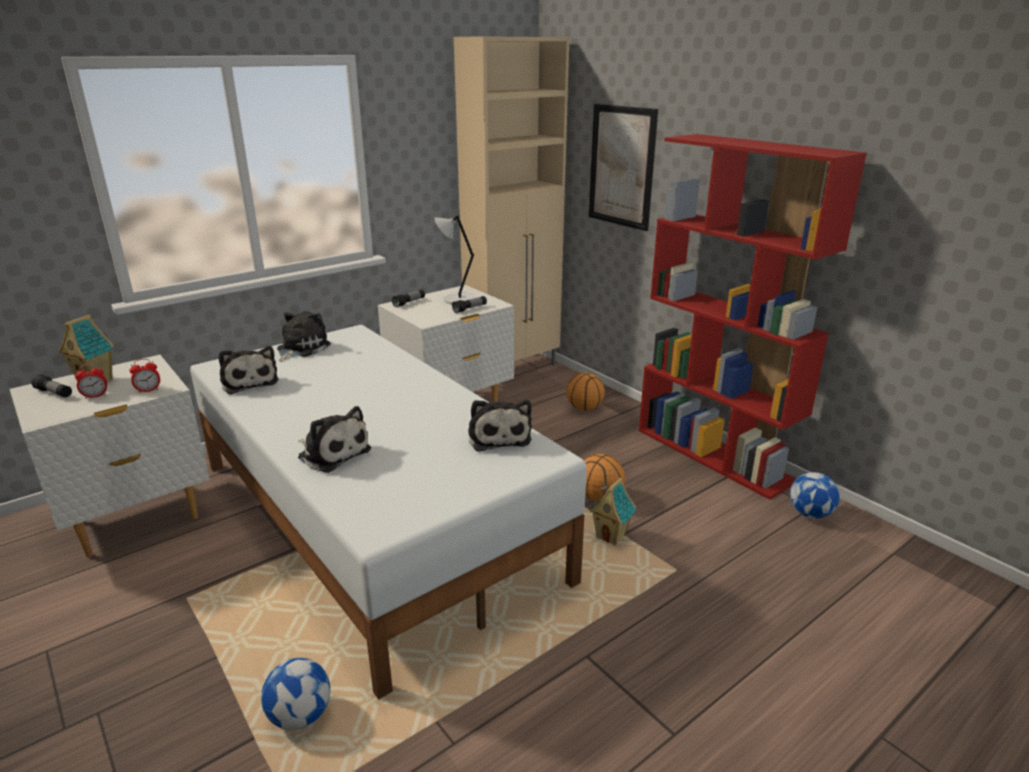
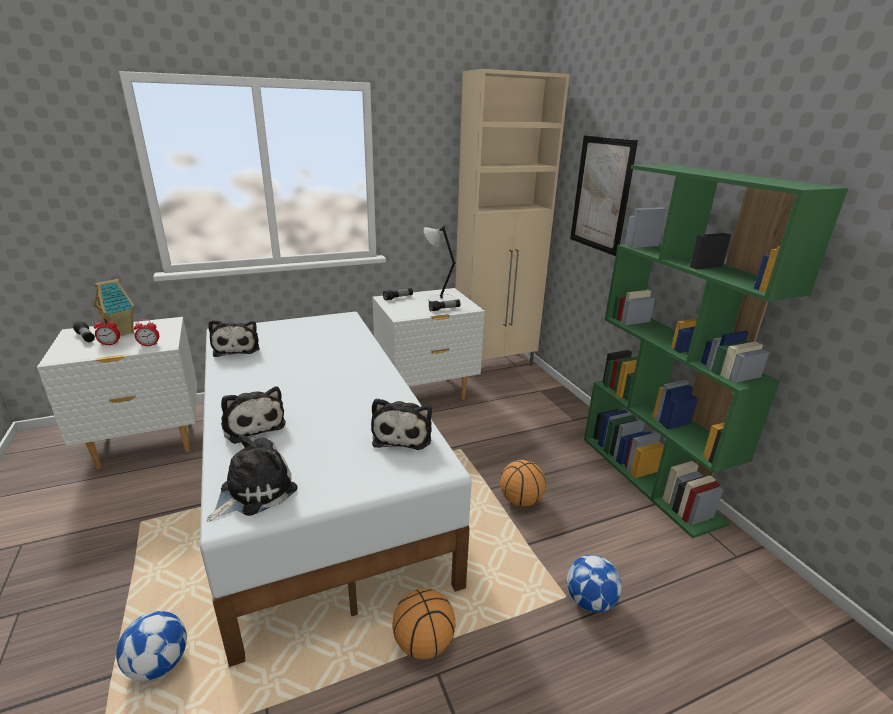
camera: 15 degrees right, 0 degrees up
plush toy [277,311,331,362] -> plush toy moved to [207,435,298,522]
basketball [566,372,605,411] -> basketball moved to [392,588,456,659]
toy house [589,478,637,546] -> none
red bookcase [639,134,867,500] -> green bookcase [584,164,848,538]
football [790,472,840,519] -> football moved to [567,555,622,612]

